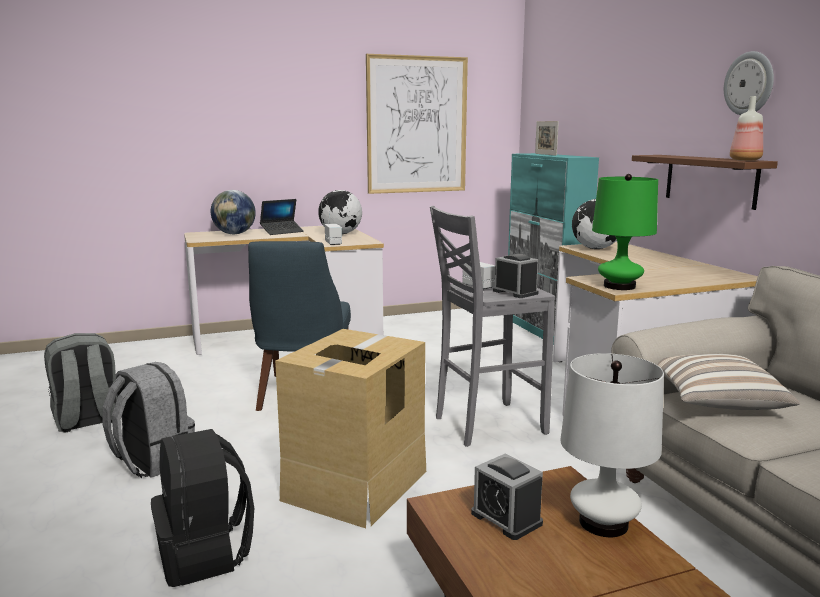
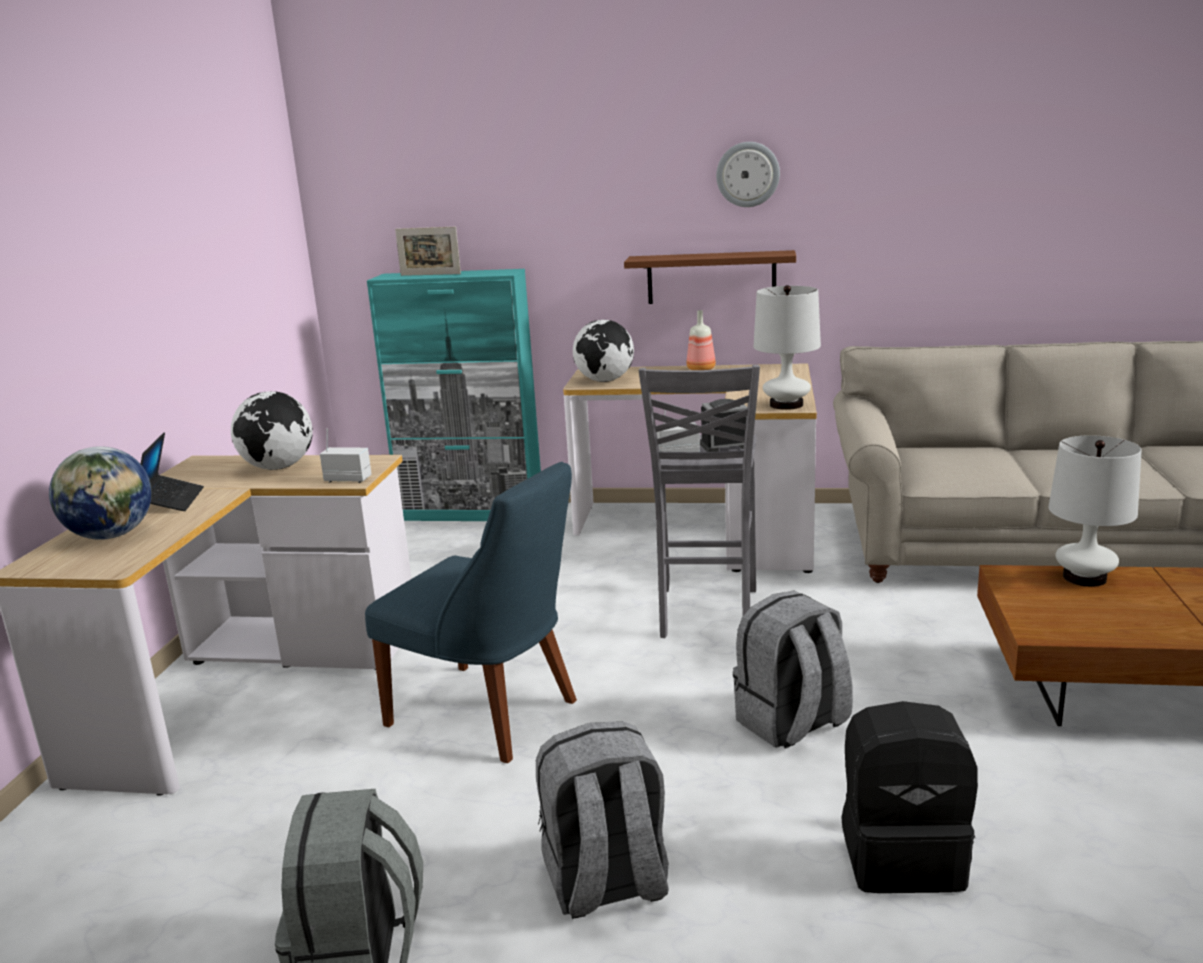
camera: 60 degrees left, 5 degrees up
cardboard box [275,329,426,528] -> grey backpack [733,591,853,748]
picture [366,54,468,194] -> none
alarm clock [471,454,543,540] -> none
green table lamp [592,174,658,290] -> white table lamp [753,285,821,410]
pillow [657,354,800,410] -> none
bottle [730,96,763,161] -> bottle moved to [687,310,716,370]

